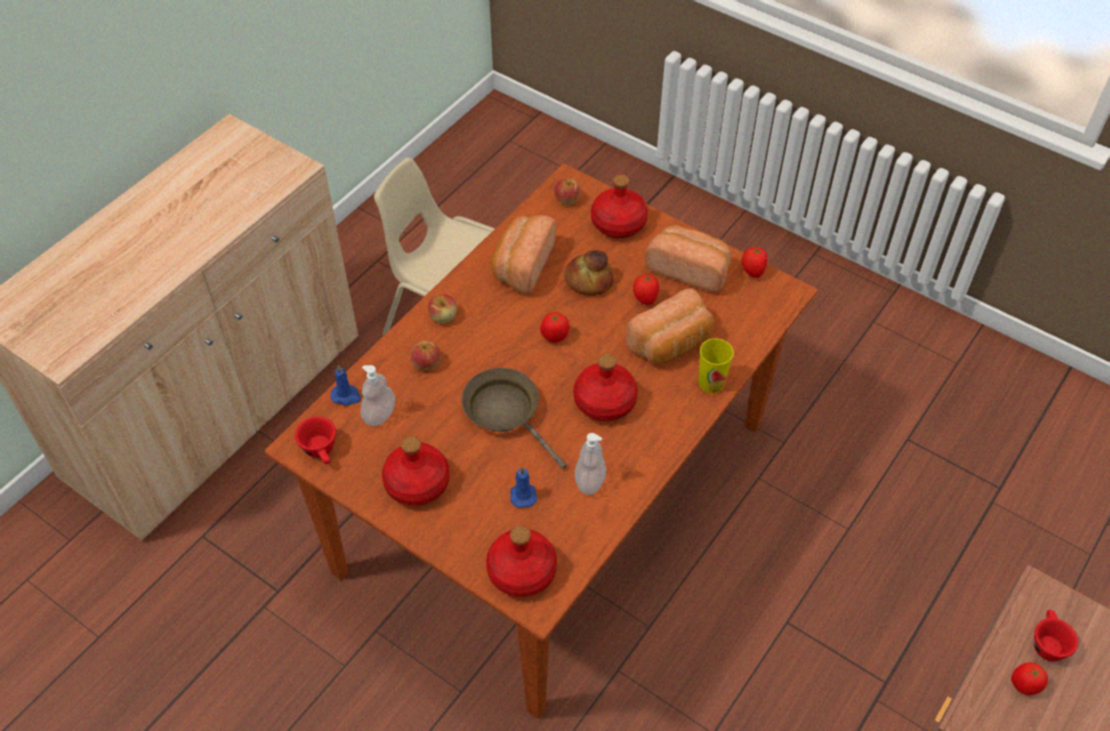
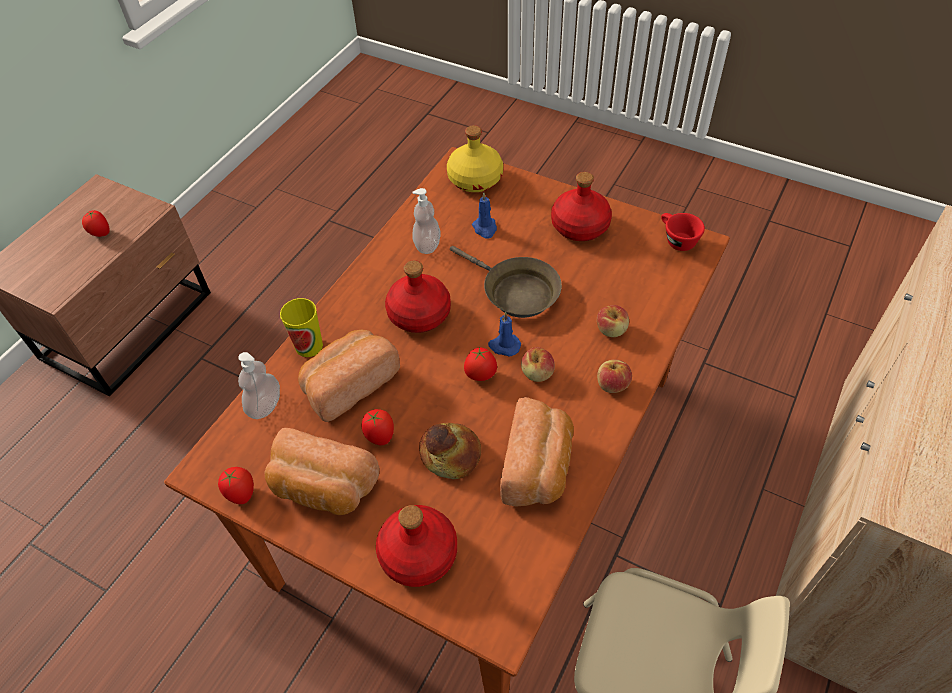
camera: 175 degrees right, 0 degrees up
blue candle [331,365,361,406] -> blue candle moved to [488,312,521,357]
soap dispenser [361,365,395,426] -> soap dispenser moved to [238,352,280,419]
red bottle [486,525,557,597] -> yellow bottle [447,125,503,192]
apple [554,179,581,206] -> apple moved to [521,347,555,382]
red cup [1034,610,1078,661] -> none

